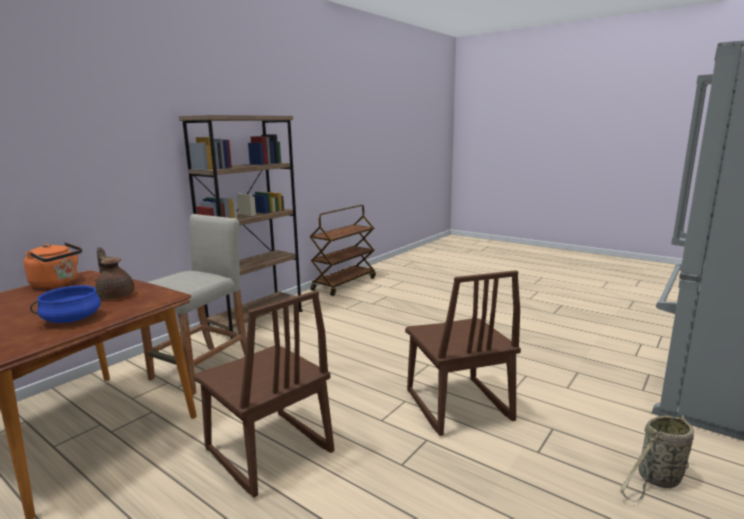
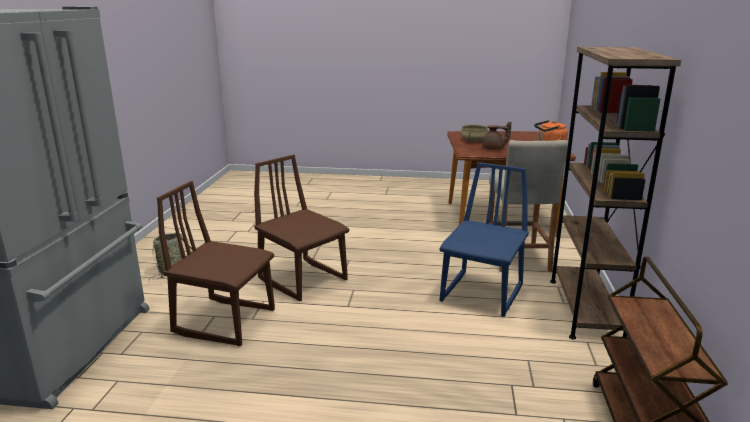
camera: 150 degrees right, 5 degrees up
blue cooking pot [30,285,105,323] -> beige cooking pot [461,125,488,142]
brown chair [193,291,334,498] -> brown chair moved to [157,181,275,346]
none -> blue chair [439,162,529,317]

